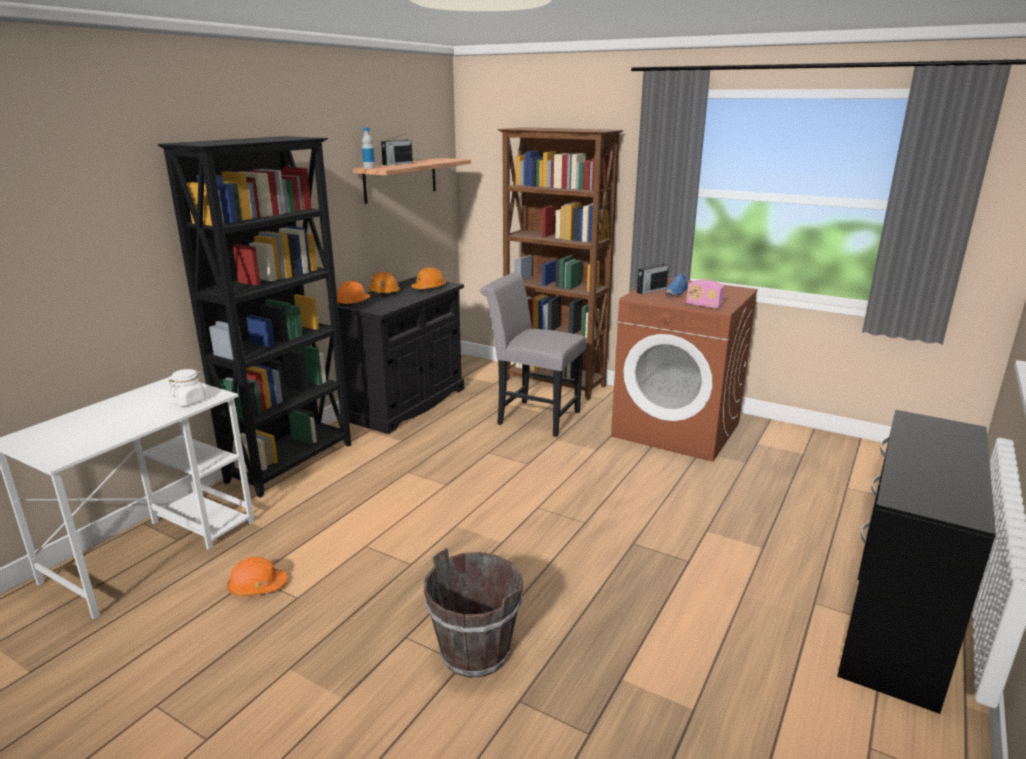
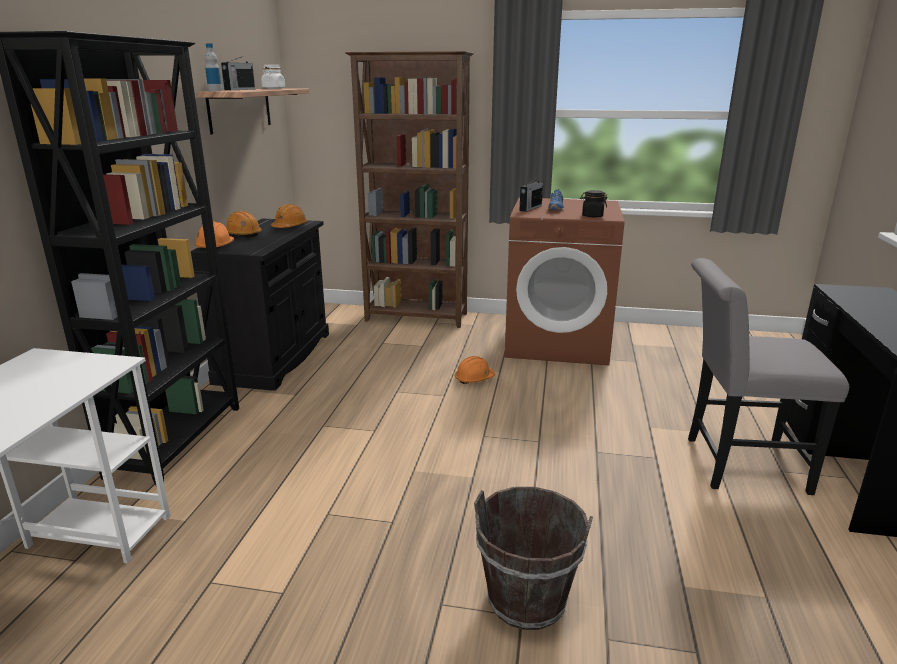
camera: 20 degrees left, 0 degrees up
white jar [168,369,206,406] -> white jar moved to [261,65,285,89]
orange hard hat [227,557,288,596] -> orange hard hat moved to [455,356,495,384]
grey chair [480,273,586,437] -> grey chair moved to [688,258,849,495]
radio [686,280,725,309] -> black jar [580,190,607,217]

